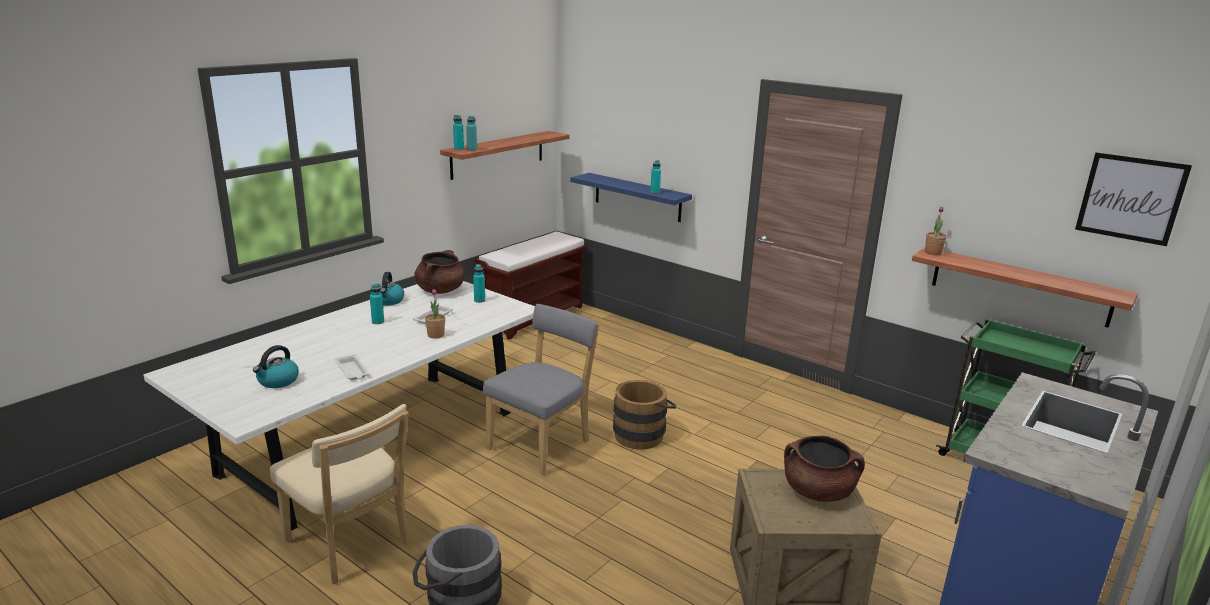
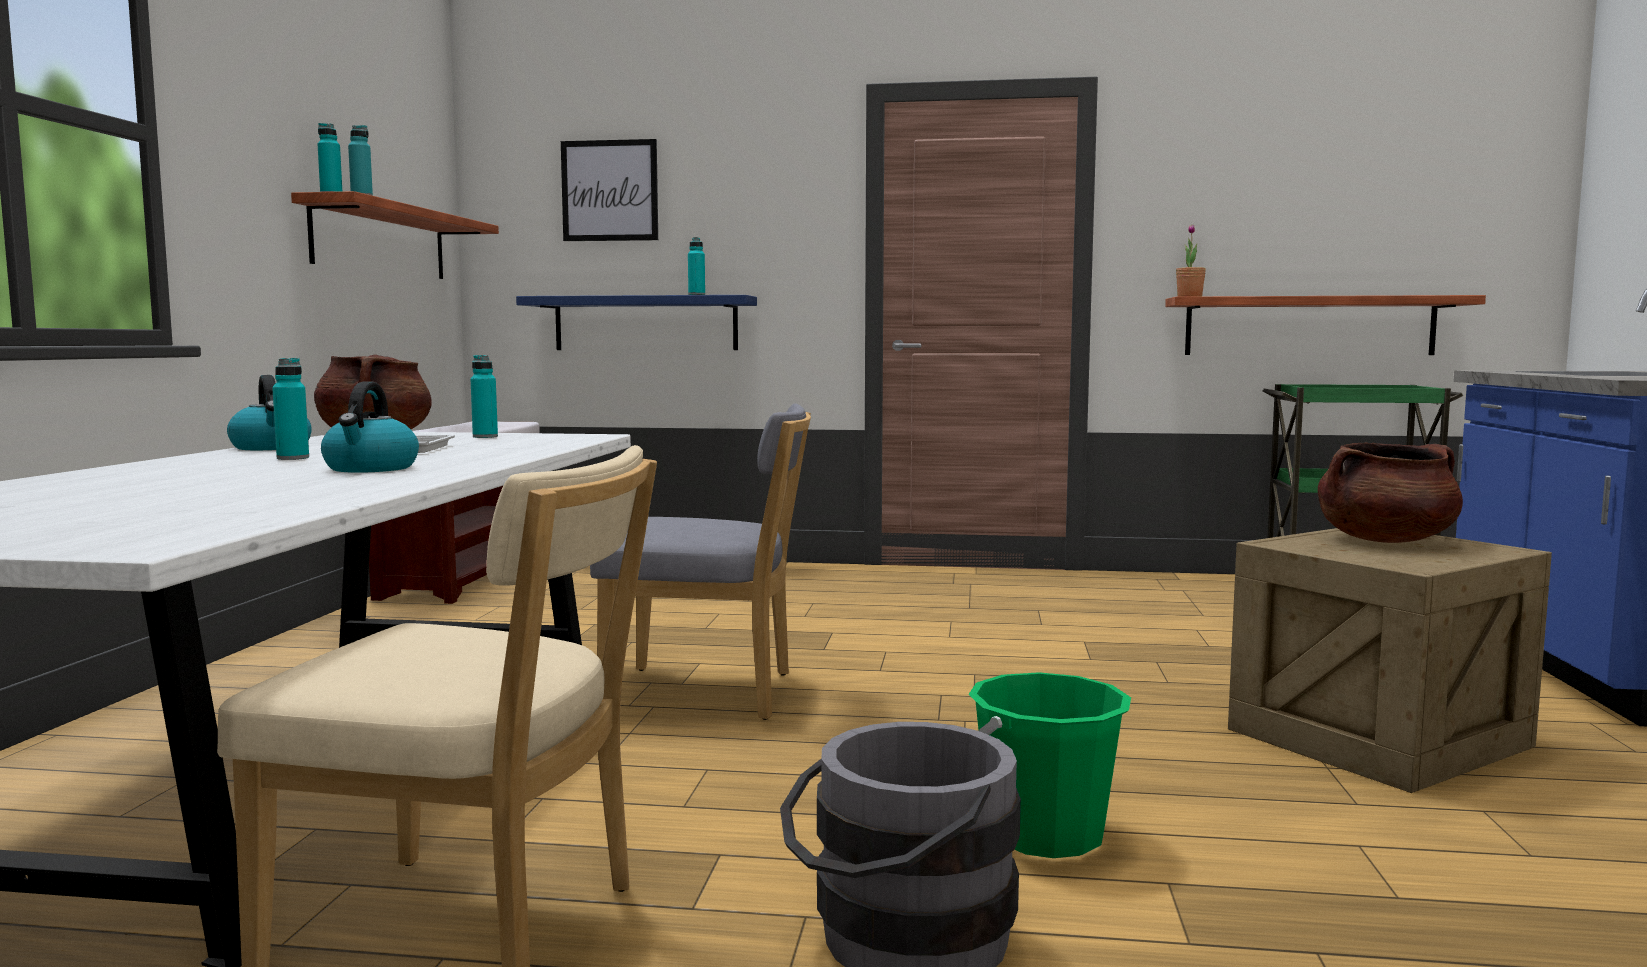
camera: 30 degrees left, 15 degrees down
kettle [253,345,299,388] -> kettle moved to [321,382,419,473]
white tray [335,354,369,380] -> none
potted plant [425,289,445,339] -> none
grey chair [483,304,599,475] -> grey chair turned 90 degrees clockwise [590,403,811,720]
brown bucket [613,380,676,450] -> none
picture [1075,152,1192,246] -> picture moved to [561,139,658,241]
none -> green bucket [969,672,1131,858]

